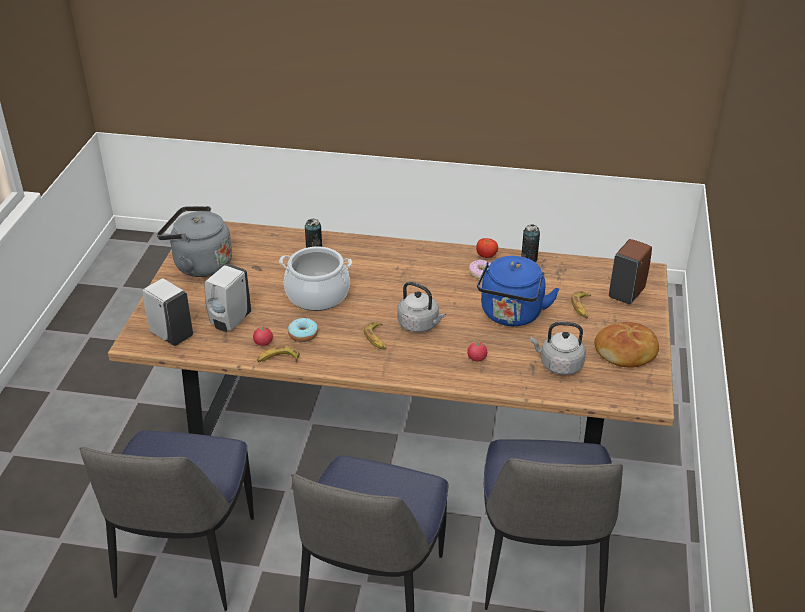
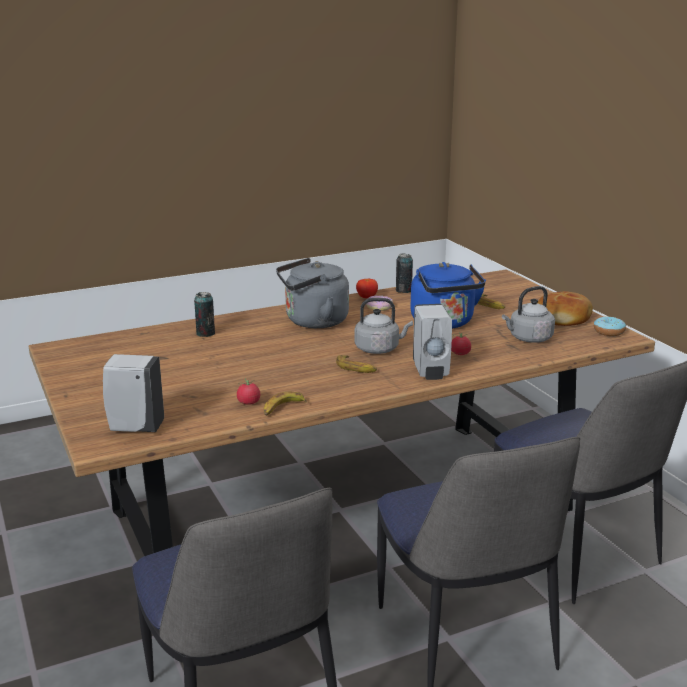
camera: 35 degrees left, 15 degrees down
grey kettle [157,206,232,277] -> grey kettle moved to [276,258,349,328]
white soap dispenser [204,264,251,332] -> white soap dispenser moved to [413,304,452,380]
cooking pot [279,247,352,311] -> none
donut [288,318,318,342] -> donut moved to [594,317,626,336]
brown soap dispenser [609,239,652,304] -> none

